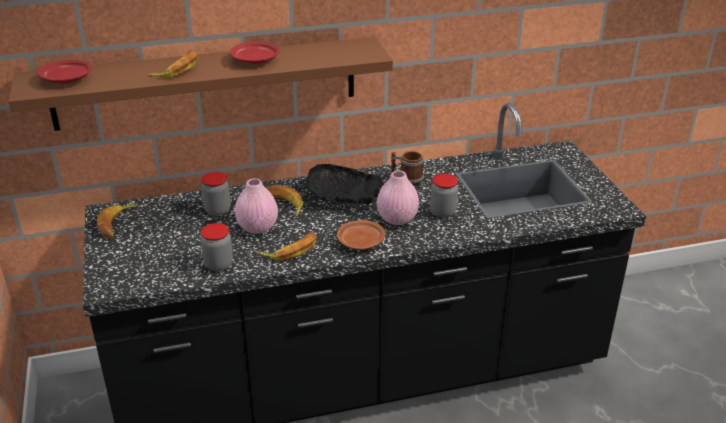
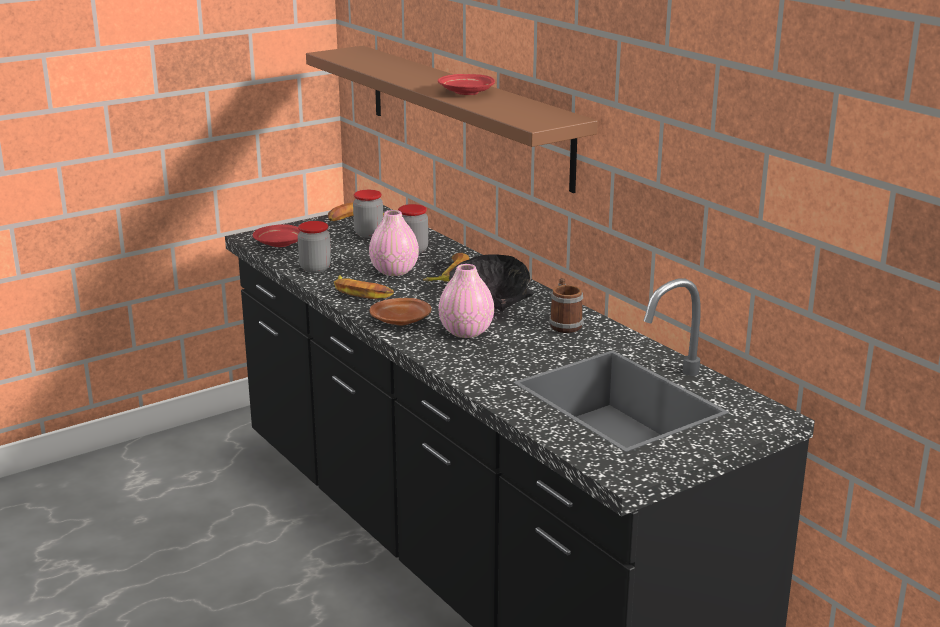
camera: 70 degrees right, 10 degrees down
red plate [37,60,91,84] -> red plate moved to [253,224,300,247]
banana [147,50,198,77] -> none
jar [430,174,458,218] -> jar moved to [353,190,383,238]

